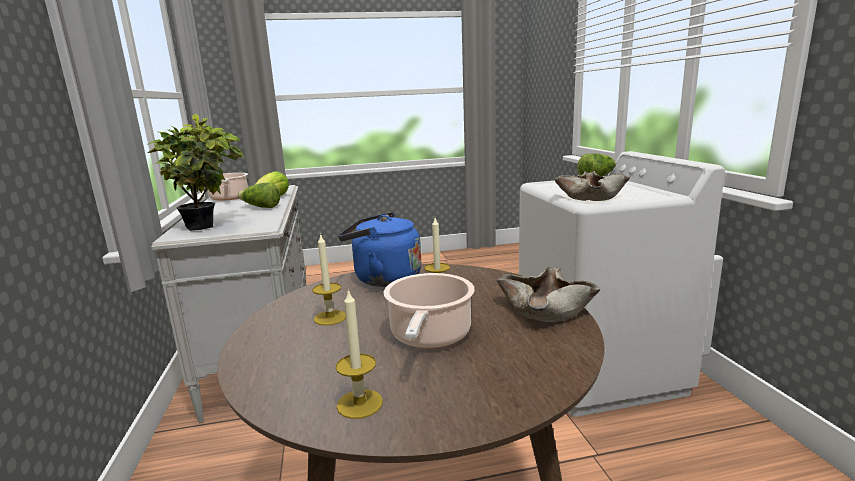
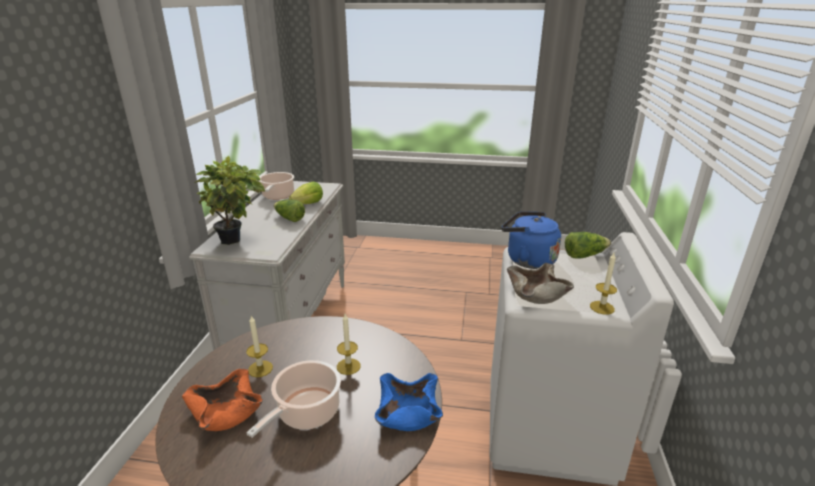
camera: 20 degrees right, 10 degrees up
candle [336,289,383,419] -> candle moved to [590,253,617,315]
blue kettle [338,212,421,287] -> blue kettle moved to [502,212,561,269]
beige bowl [497,266,600,322] -> blue bowl [375,373,443,431]
none -> orange bowl [182,369,263,431]

